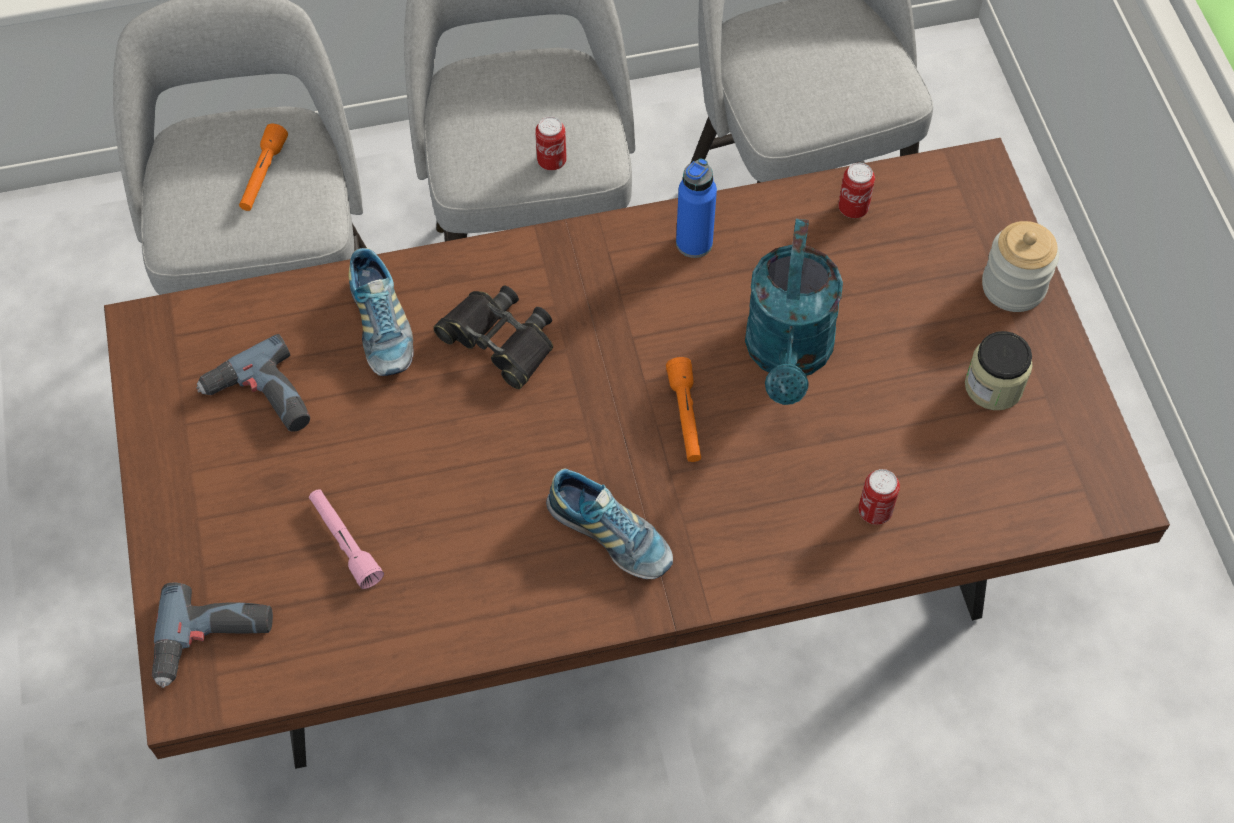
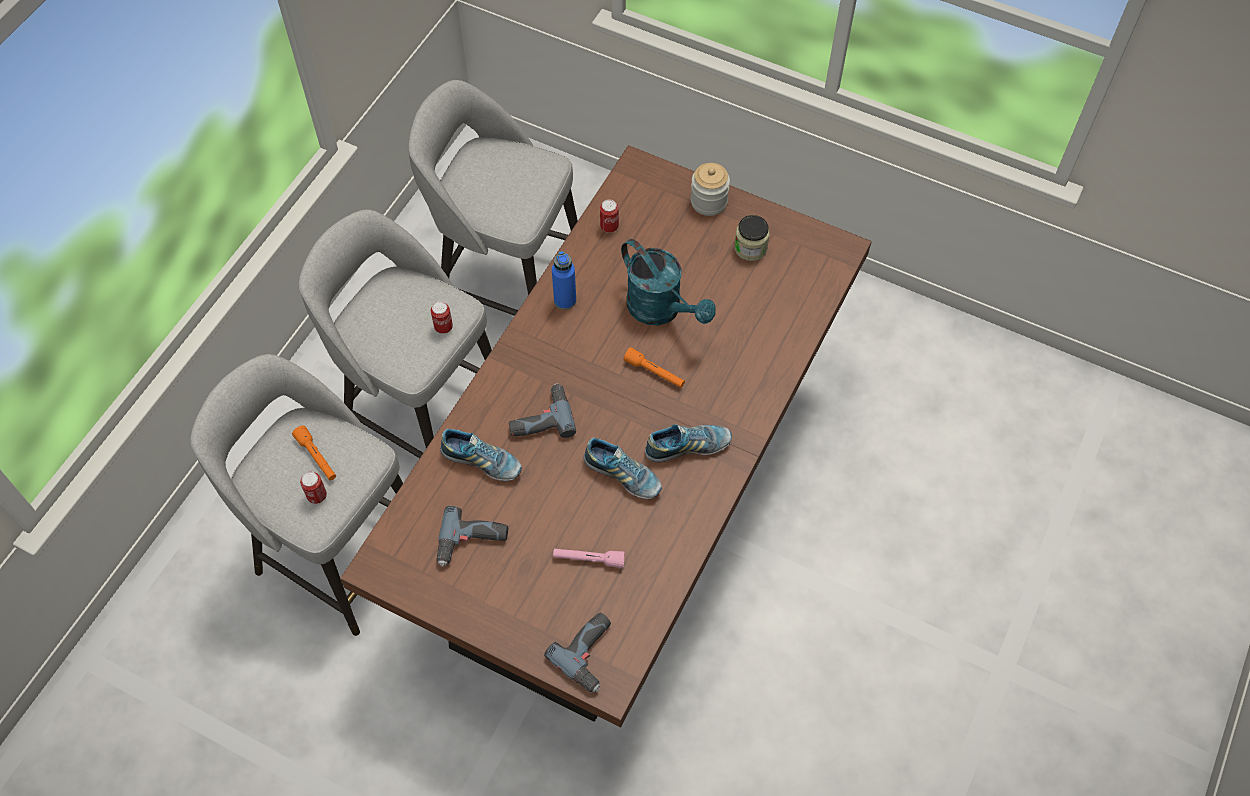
camera: 50 degrees left, 0 degrees up
black binoculars [433,285,553,389] -> power drill [509,383,576,438]
can [858,469,900,525] -> can moved to [300,472,327,504]
none -> shoe [583,437,662,499]

